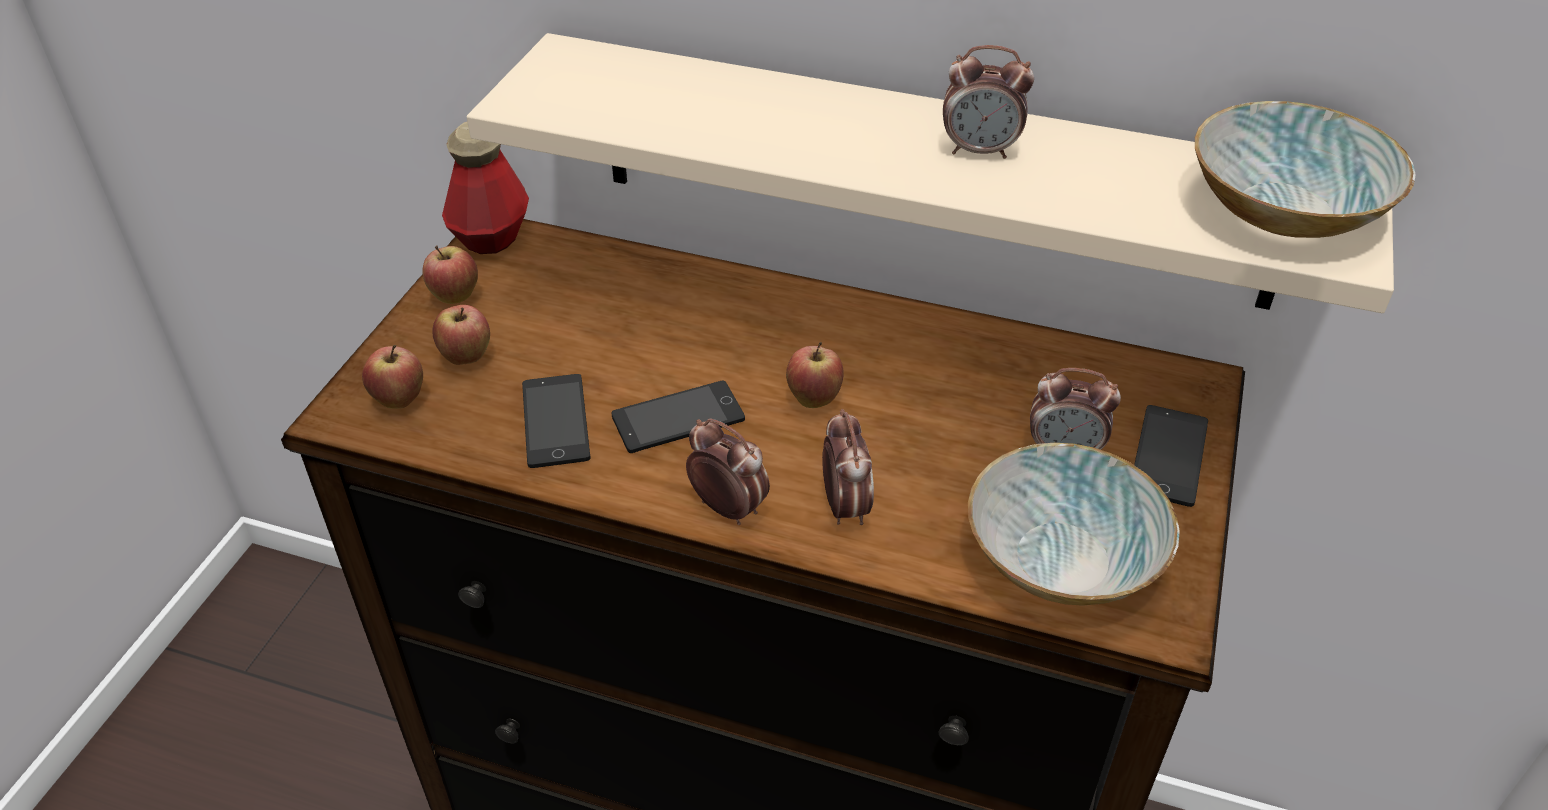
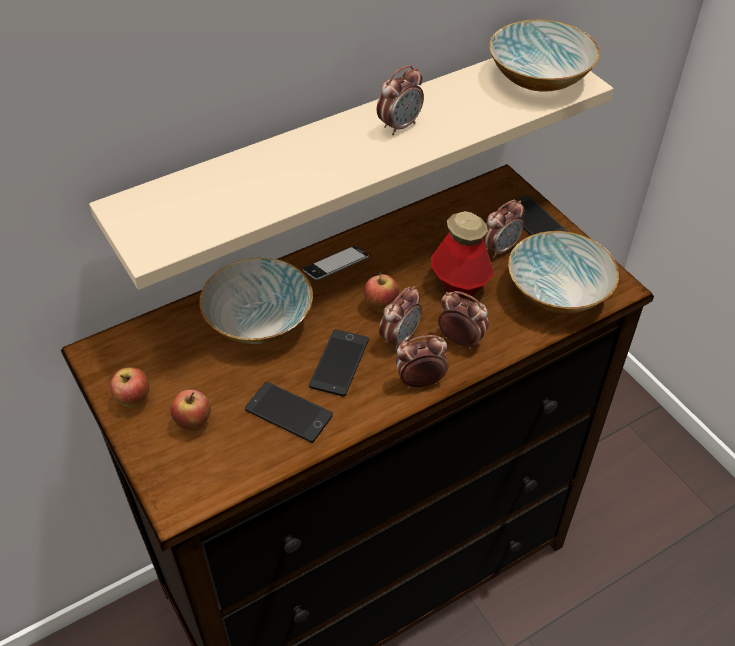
camera: 50 degrees left, 5 degrees up
apple [362,345,423,409] -> none
bottle [442,122,529,254] -> bottle moved to [431,211,494,298]
none -> bowl [199,257,313,344]
none -> phone [303,246,369,280]
none -> alarm clock [379,286,422,350]

